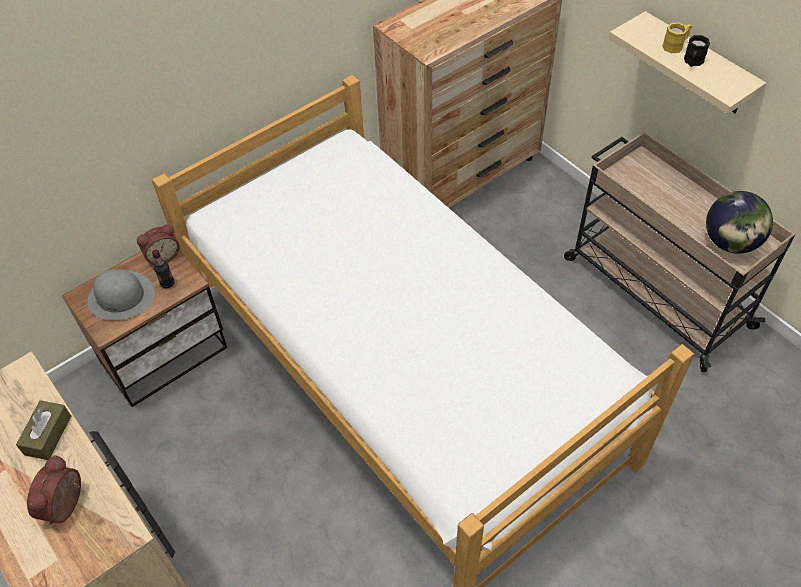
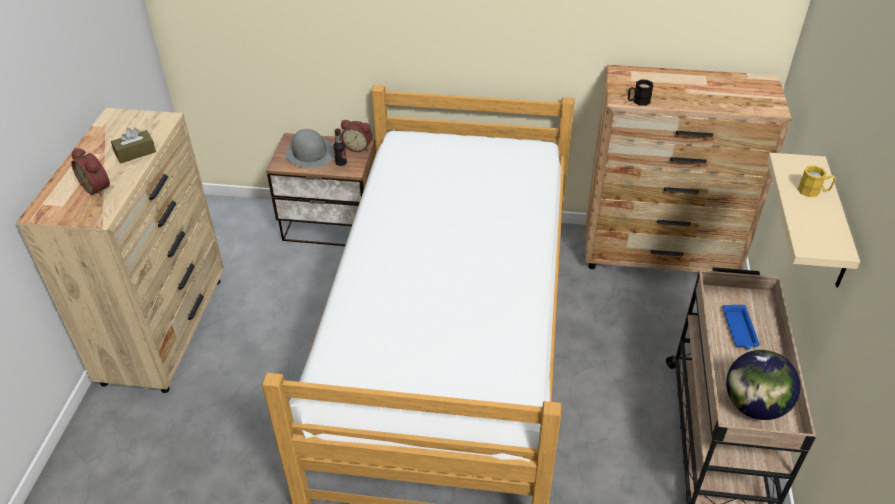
camera: 45 degrees right, 10 degrees down
alarm clock [27,455,81,524] -> alarm clock turned 105 degrees counterclockwise [71,148,110,196]
black mug [684,35,710,67] -> black mug moved to [628,80,653,106]
none -> blue tray [722,305,760,349]

